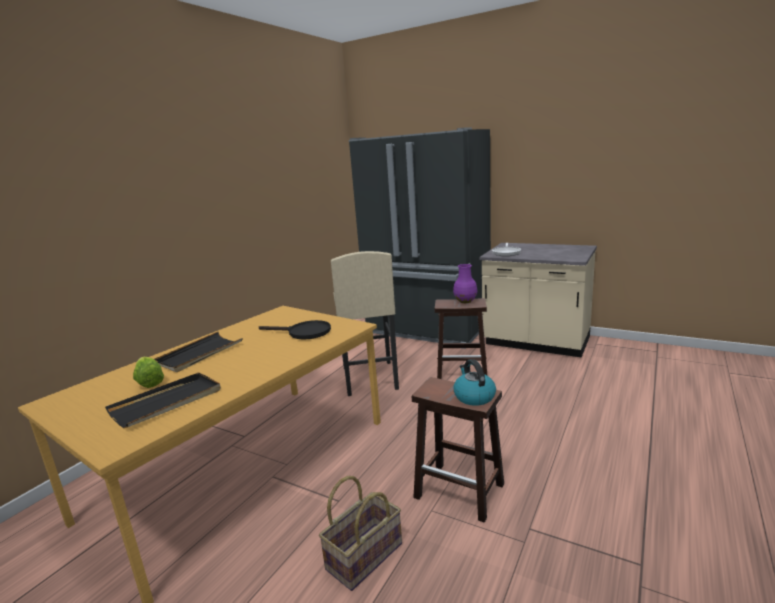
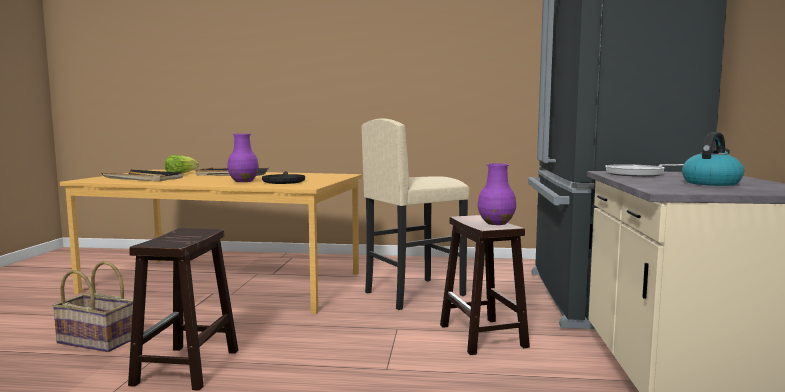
camera: 65 degrees right, 10 degrees down
kettle [453,359,496,406] -> kettle moved to [682,132,744,186]
none -> purple vase [227,134,259,182]

